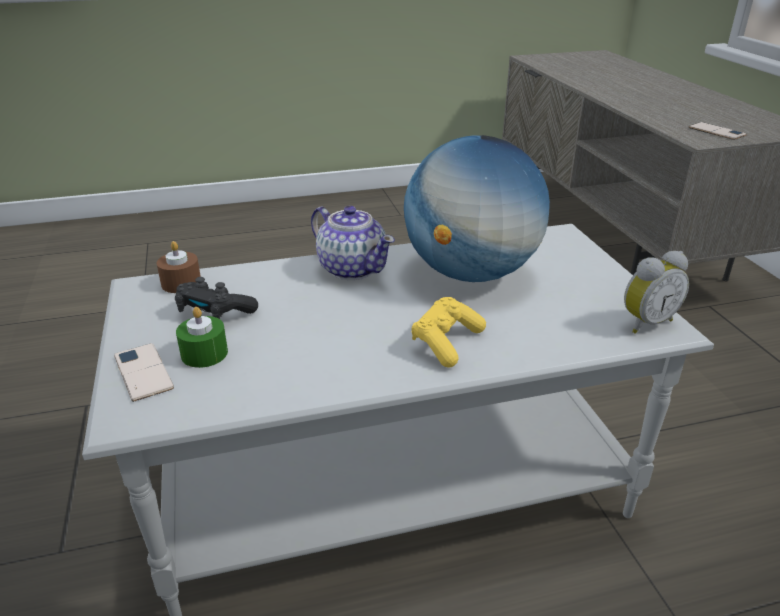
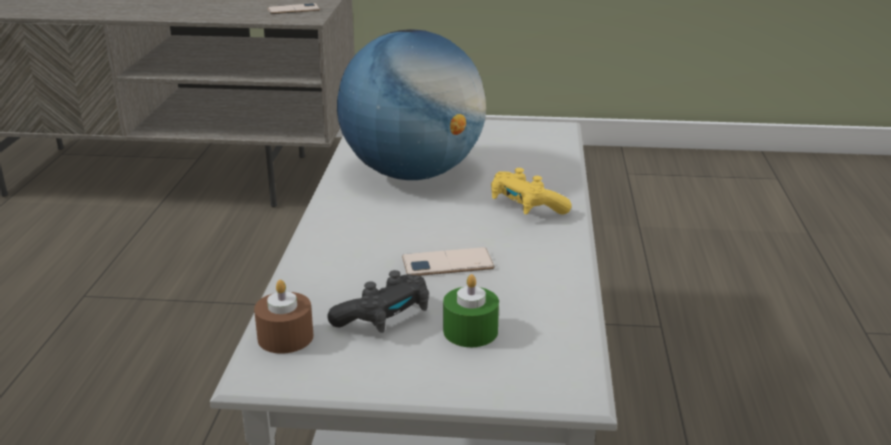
camera: 70 degrees left, 5 degrees down
phone [114,343,174,402] -> phone moved to [402,247,495,276]
teapot [311,206,395,280] -> none
alarm clock [624,251,689,334] -> none

